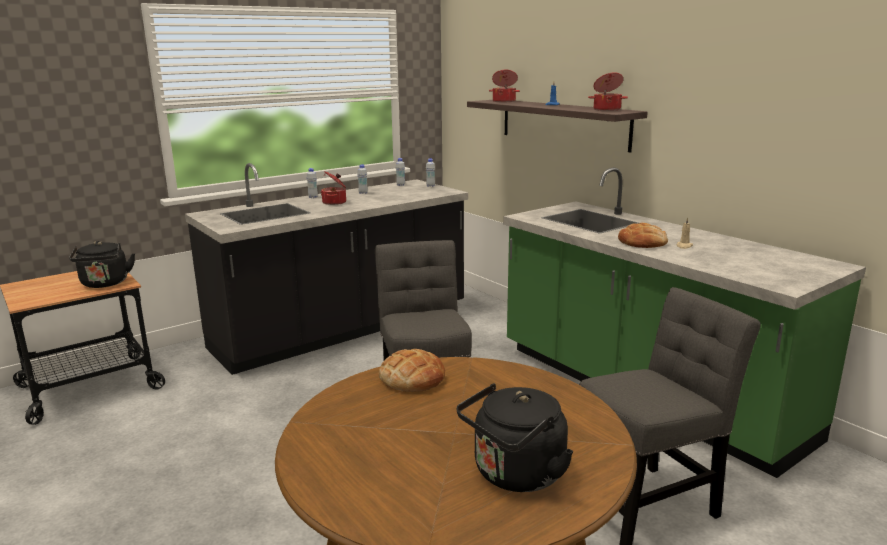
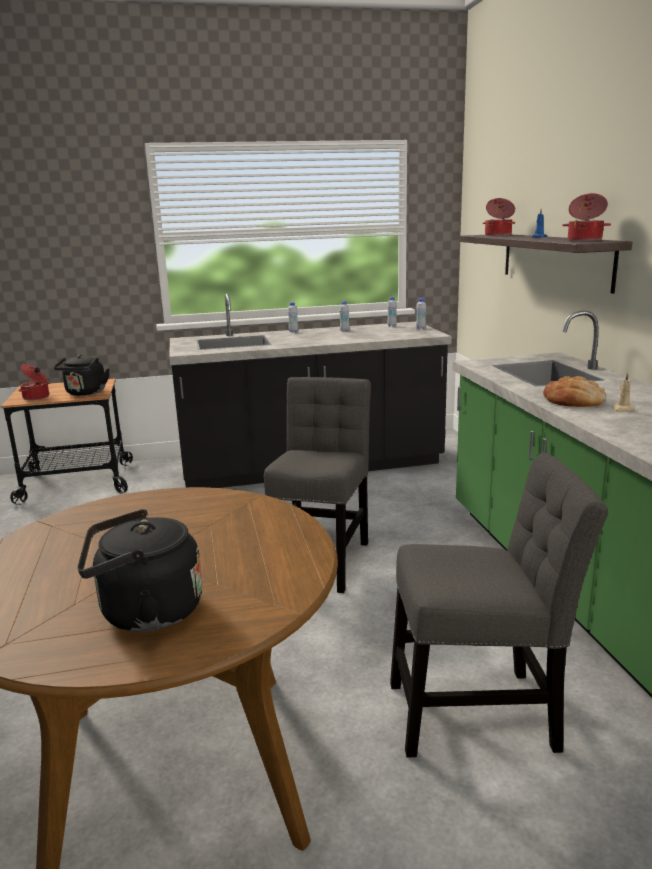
camera: 25 degrees right, 0 degrees up
cooking pot [321,171,346,205] -> cooking pot moved to [19,364,50,400]
bread [379,349,445,392] -> none

